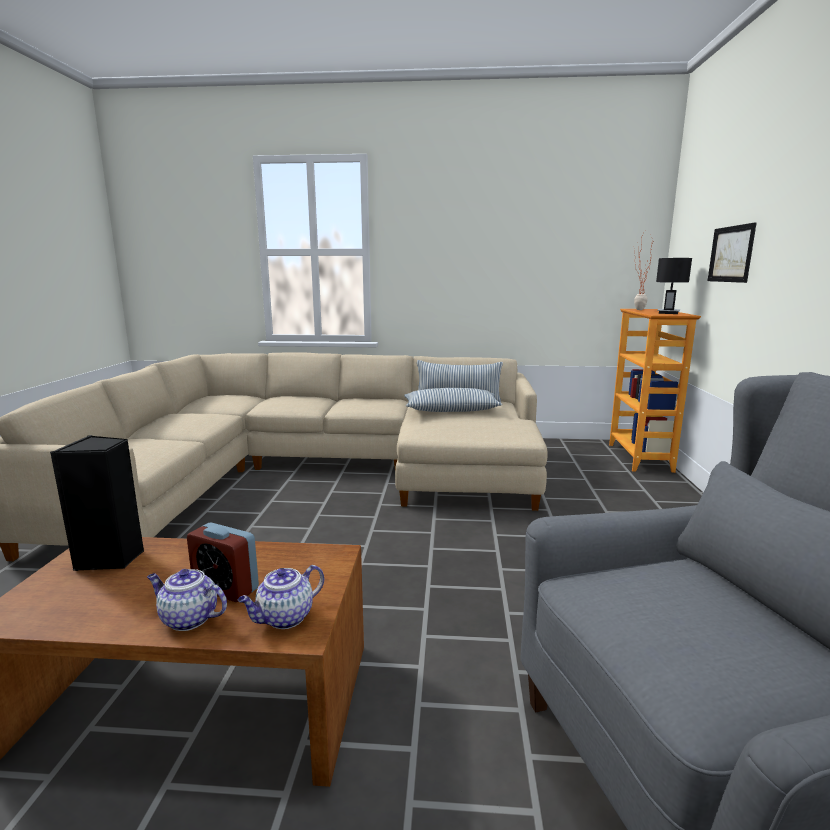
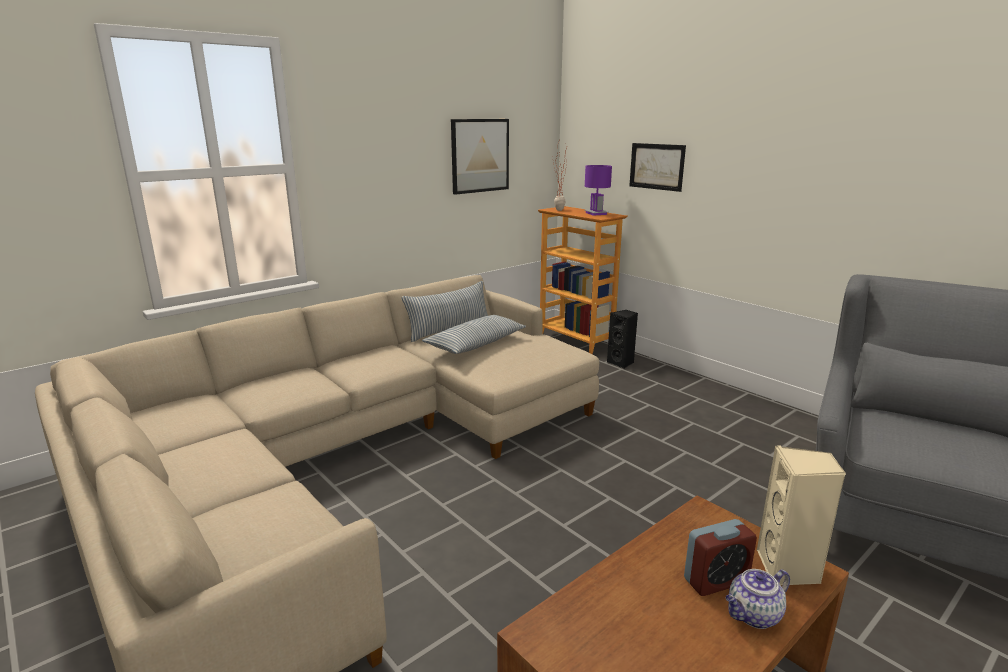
camera: 45 degrees left, 5 degrees up
black speaker [50,435,144,571] -> black speaker moved to [607,310,638,369]
teapot [238,565,324,629] -> beige speaker [757,445,846,585]
black table lamp [656,258,692,314] -> purple table lamp [585,165,612,216]
none -> picture [451,119,509,195]

